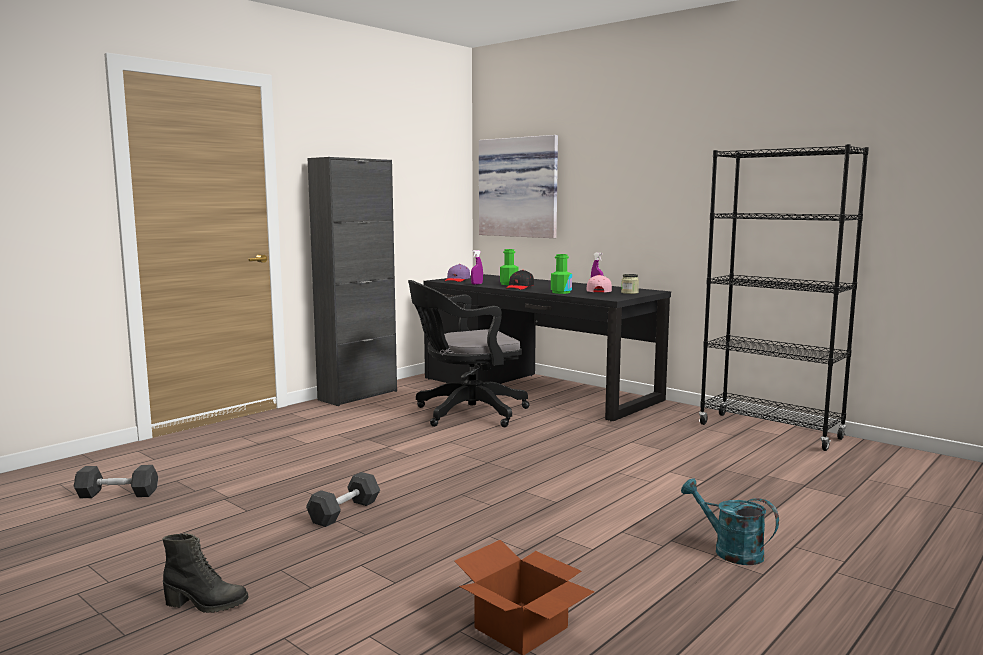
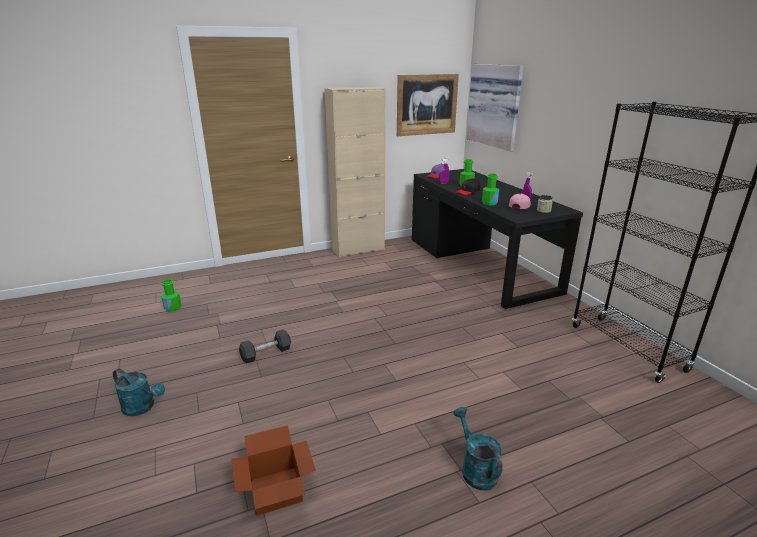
camera: 25 degrees right, 15 degrees up
grey dumbbell [74,465,158,498] -> green bottle [161,279,181,312]
black boot [163,533,249,613] -> turquoise watering can [113,368,165,416]
black cabinet [308,157,397,406] -> beige cabinet [325,86,386,257]
black office chair [408,280,530,427] -> none
none -> picture [397,74,459,136]

